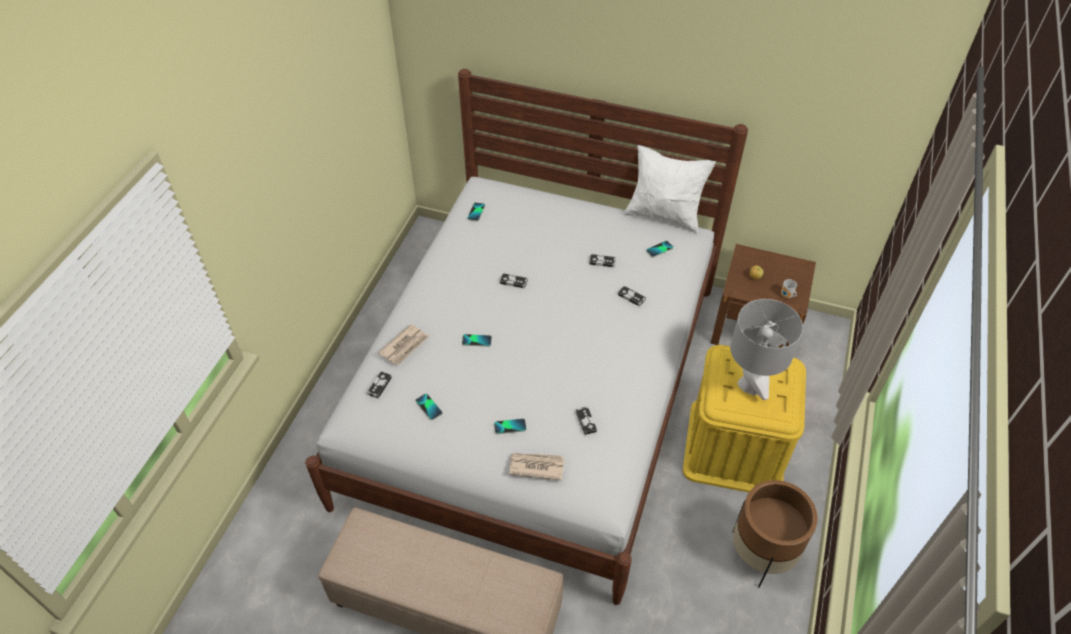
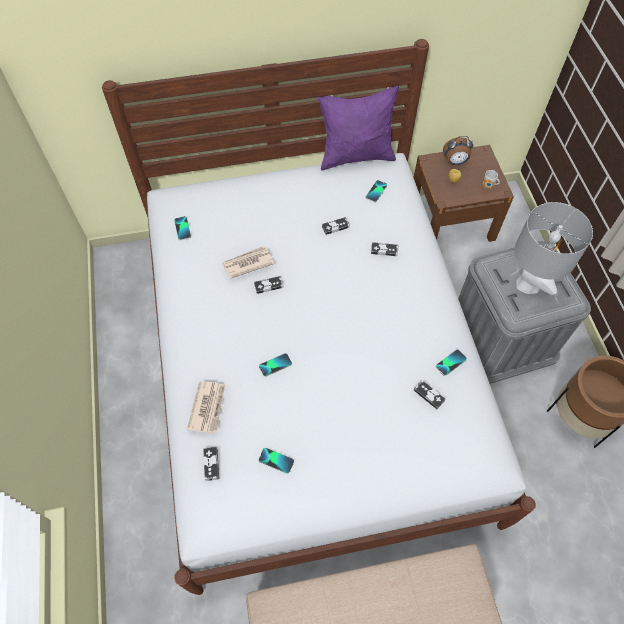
camera: 30 degrees left, 10 degrees up
phone [494,418,526,434] -> phone moved to [436,349,467,376]
newspaper [509,453,564,481] -> newspaper moved to [222,246,274,279]
white pillow [624,145,716,233] -> purple pillow [318,86,399,171]
yellow storage box [683,345,806,492] -> grey storage box [458,241,591,384]
none -> alarm clock [443,136,473,165]

